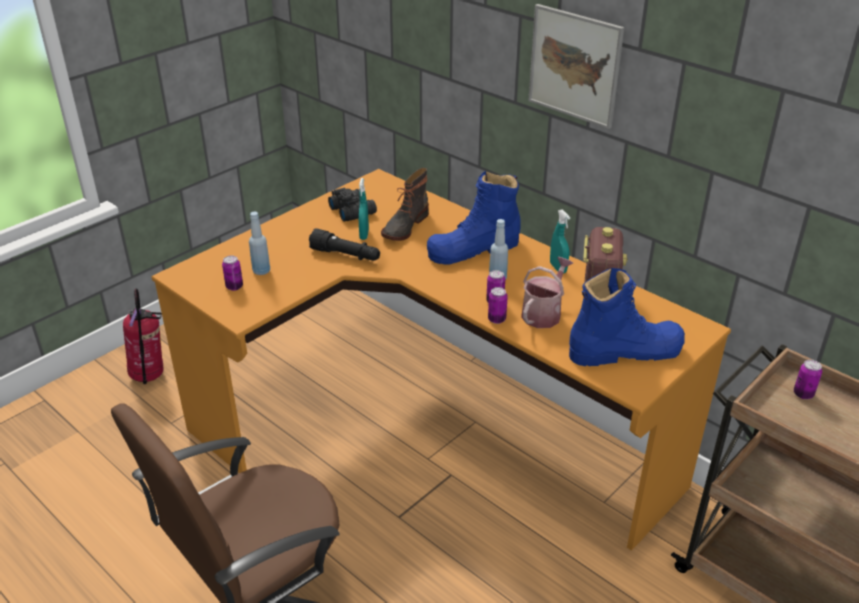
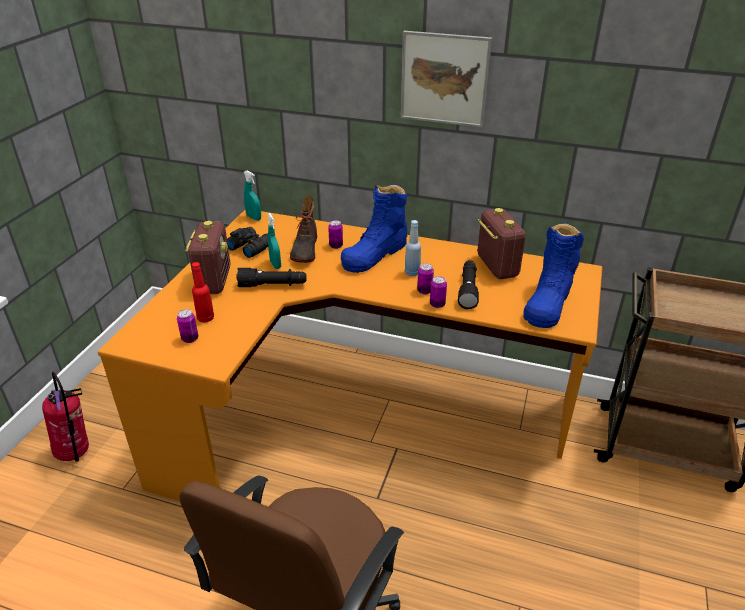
camera: 25 degrees left, 0 degrees up
blue bottle [249,211,270,275] -> red bottle [192,262,214,323]
watering can [521,257,573,328] -> black flashlight [458,260,479,309]
turquoise spray bottle [550,209,570,273] -> turquoise spray bottle moved to [244,170,261,221]
blue boot [569,268,685,366] -> blue boot turned 150 degrees clockwise [523,222,584,328]
can [794,360,822,399] -> can moved to [328,220,343,249]
none -> radio [185,221,231,294]

